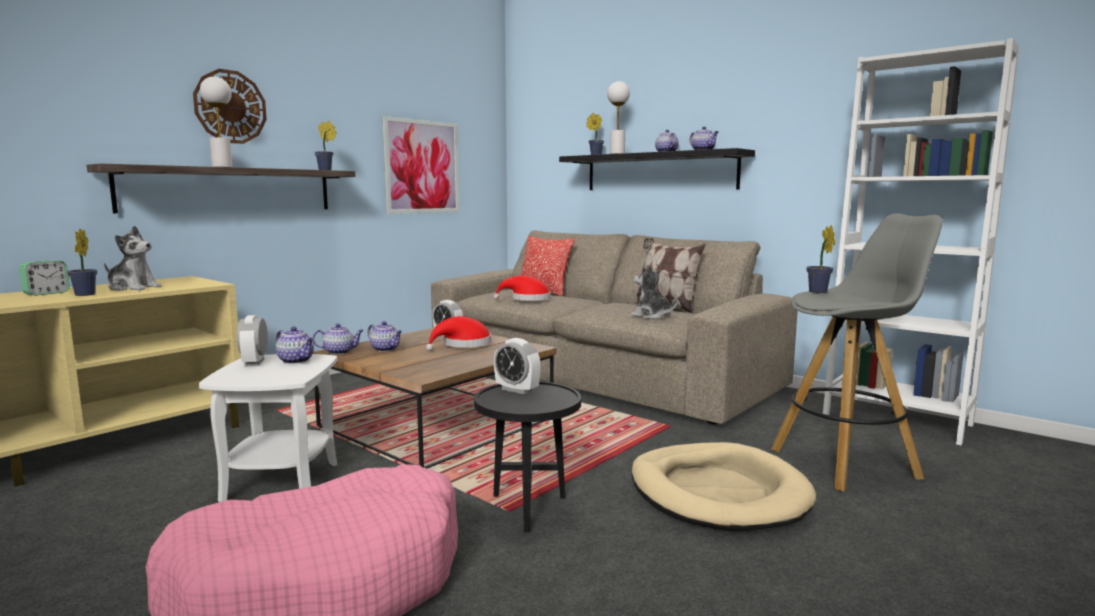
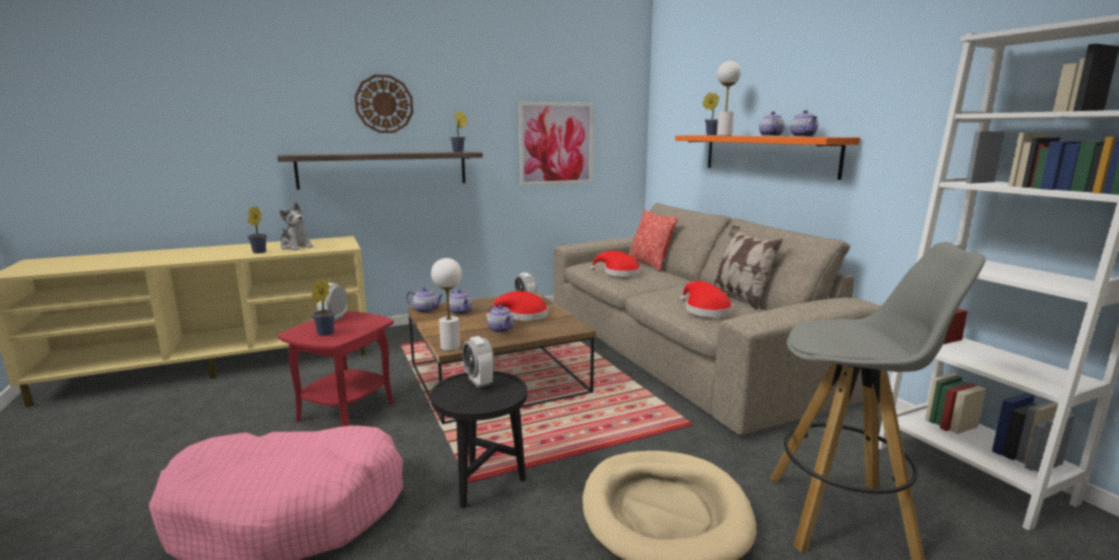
camera: 25 degrees right, 5 degrees up
alarm clock [19,260,70,296] -> none
white side table [199,354,338,502] -> red side table [277,311,394,427]
white table lamp [200,76,232,167] -> white table lamp moved to [431,258,462,351]
teapot [276,327,314,364] -> teapot moved to [487,305,514,333]
black shelf [559,148,755,190] -> orange shelf [675,135,860,180]
plush toy [631,264,678,319] -> red hat [680,281,733,317]
potted plant [806,225,835,293] -> potted plant moved to [312,279,335,336]

